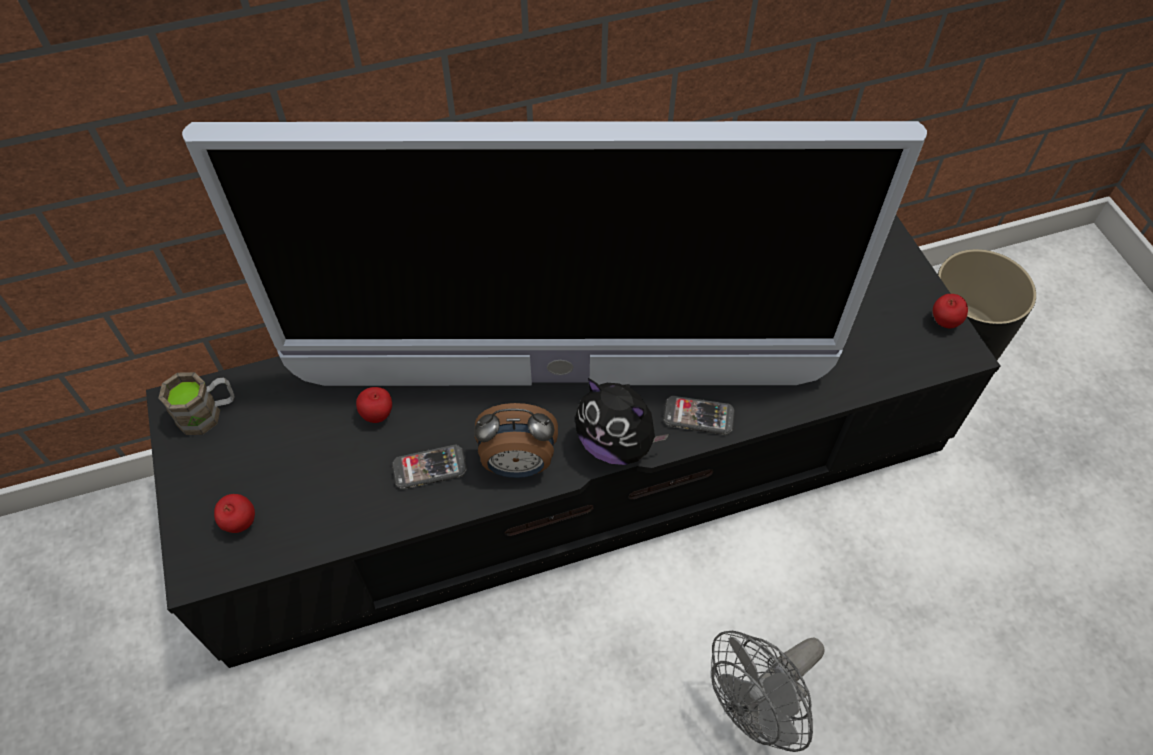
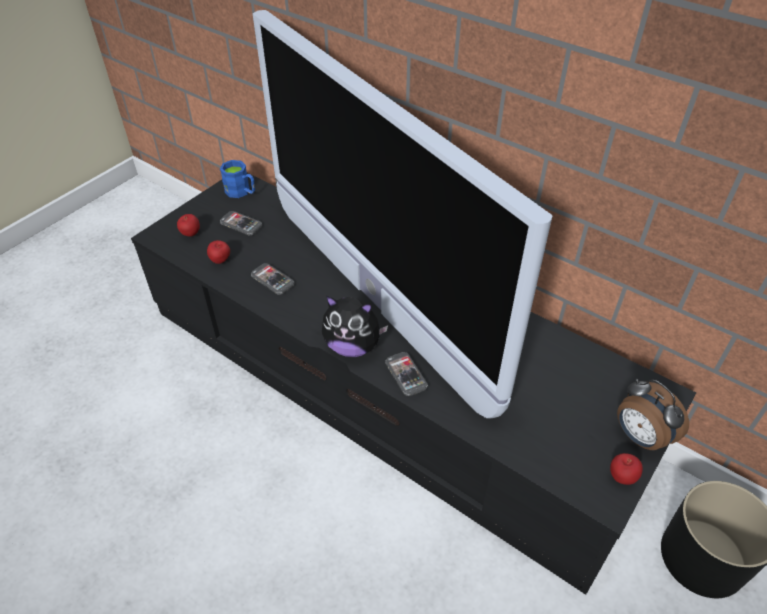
camera: 55 degrees right, 10 degrees down
brown mug [159,372,234,435] -> blue mug [220,160,255,198]
apple [356,387,392,423] -> apple moved to [207,240,230,264]
alarm clock [474,403,558,478] -> alarm clock moved to [617,379,689,451]
plush toy [575,378,669,465] -> plush toy turned 75 degrees counterclockwise [322,296,388,357]
grey fan [711,631,825,752] -> none
none -> phone [220,211,262,236]

